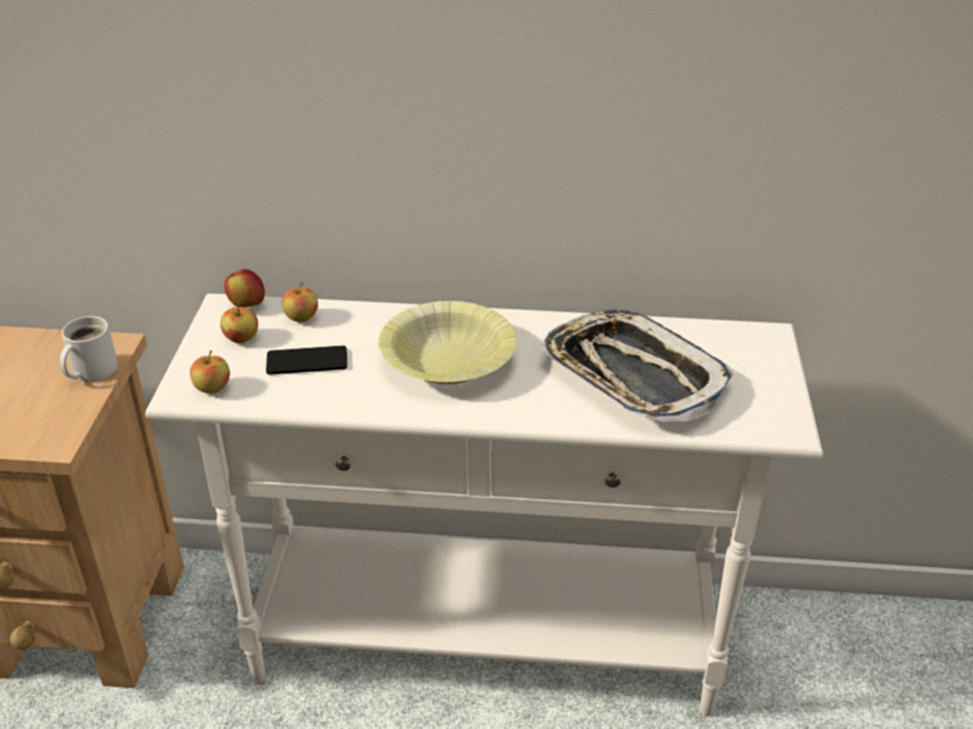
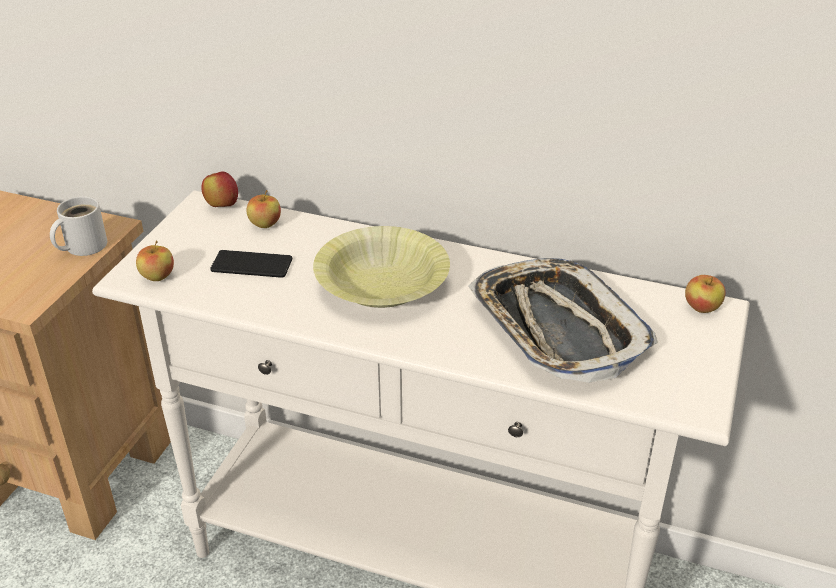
camera: 15 degrees right, 0 degrees up
apple [220,307,258,343] -> apple moved to [685,275,726,313]

